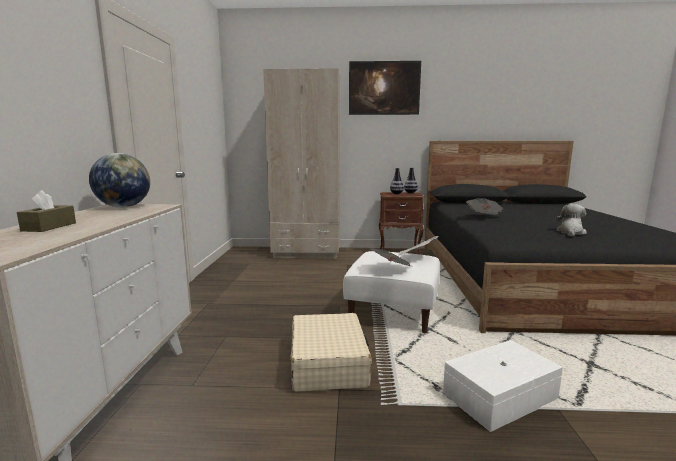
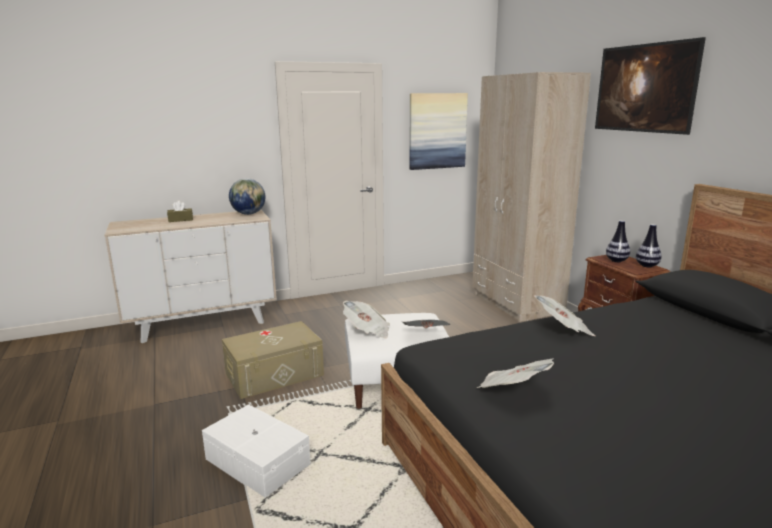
camera: 65 degrees right, 5 degrees up
beige suitcase [290,313,372,392] -> beige storage box [222,321,324,399]
plush toy [556,204,587,236] -> newspaper [477,358,554,388]
none -> picture [409,93,468,170]

